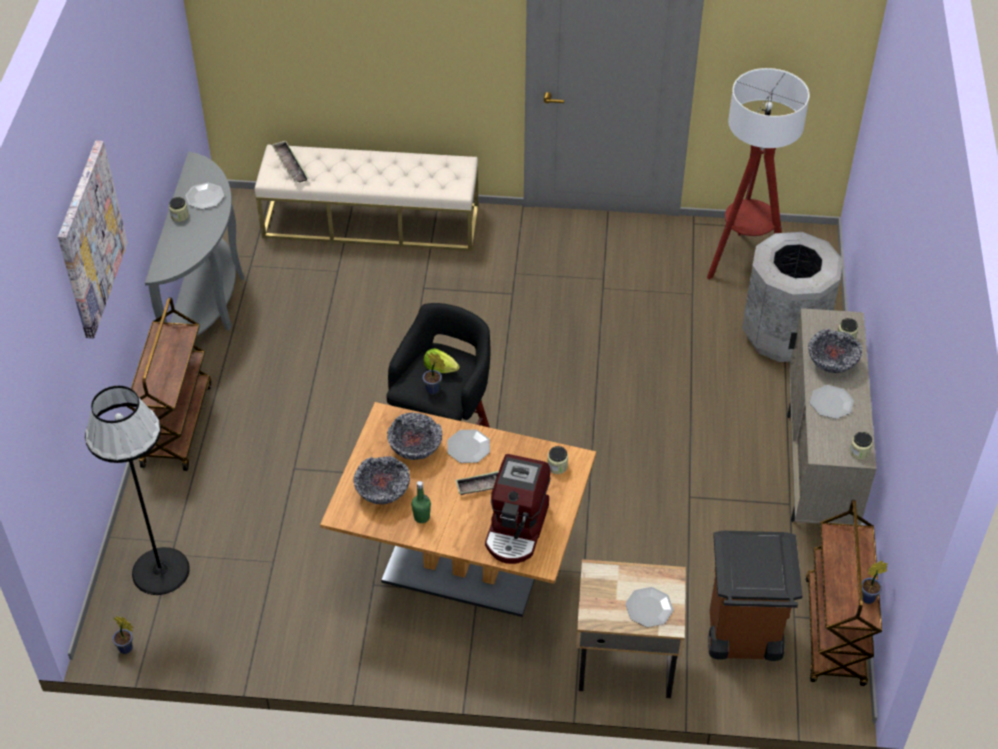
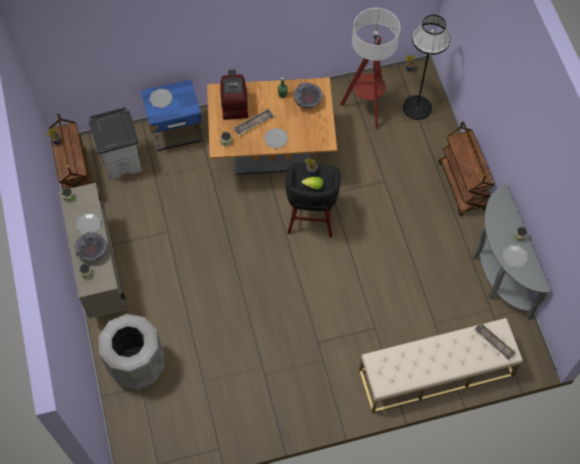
camera: 160 degrees right, 15 degrees up
picture [58,141,128,338] -> none
bowl [387,412,442,460] -> none
beige nightstand [576,559,686,698] -> blue nightstand [141,80,202,151]
floor lamp [707,68,810,279] -> floor lamp moved to [340,8,400,130]
brown trash can [708,531,803,661] -> grey trash can [89,107,142,180]

